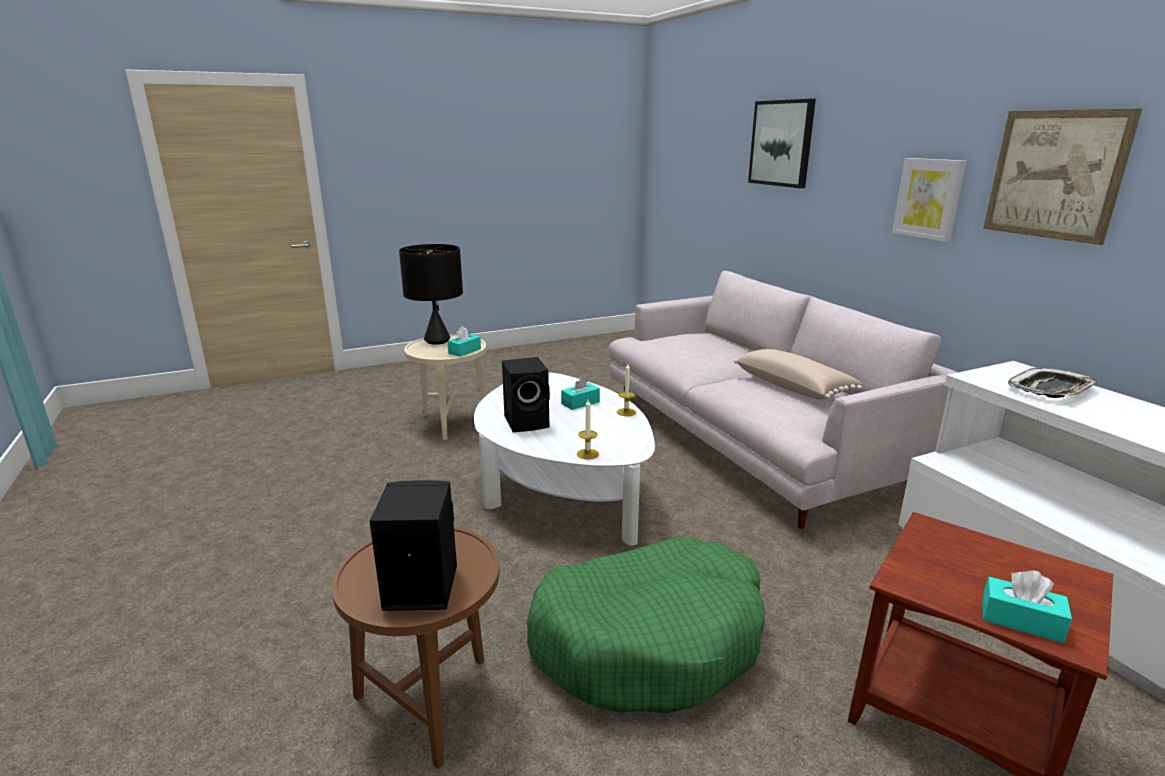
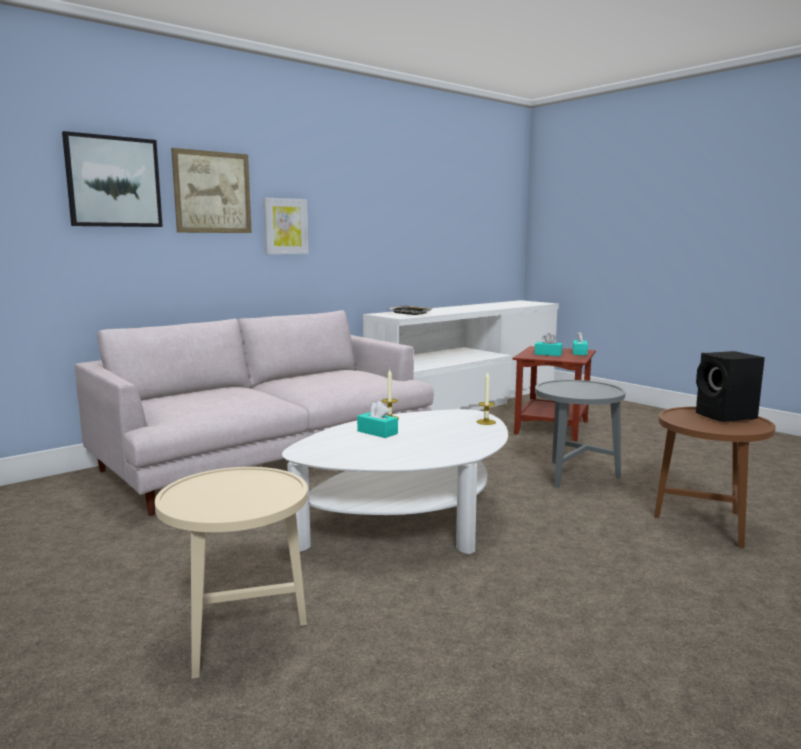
camera: 105 degrees left, 10 degrees down
black table lamp [399,244,463,345] -> none
turquoise tissue box [448,326,481,357] -> turquoise tissue box moved to [535,333,563,356]
black speaker [502,357,550,432] -> none
green dog bed [527,538,765,714] -> grey side table [535,380,626,488]
beige pillow [734,349,862,400] -> none
picture [983,108,1142,245] -> picture moved to [171,148,252,233]

